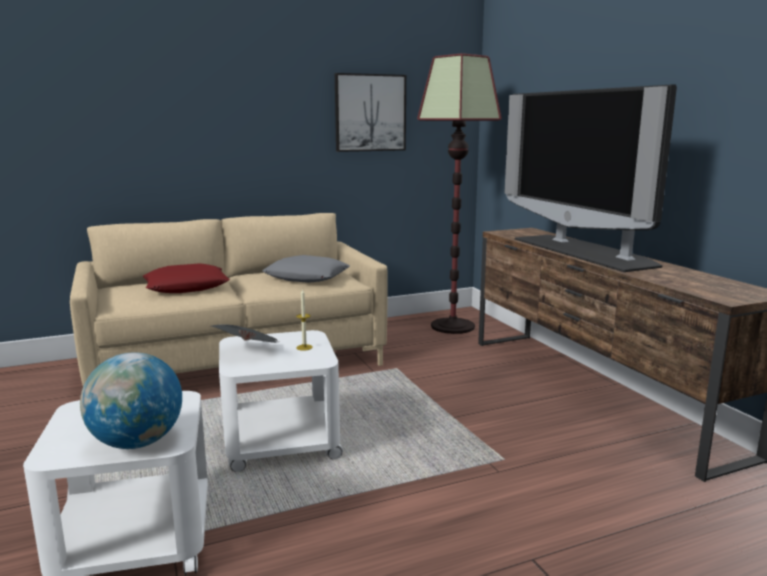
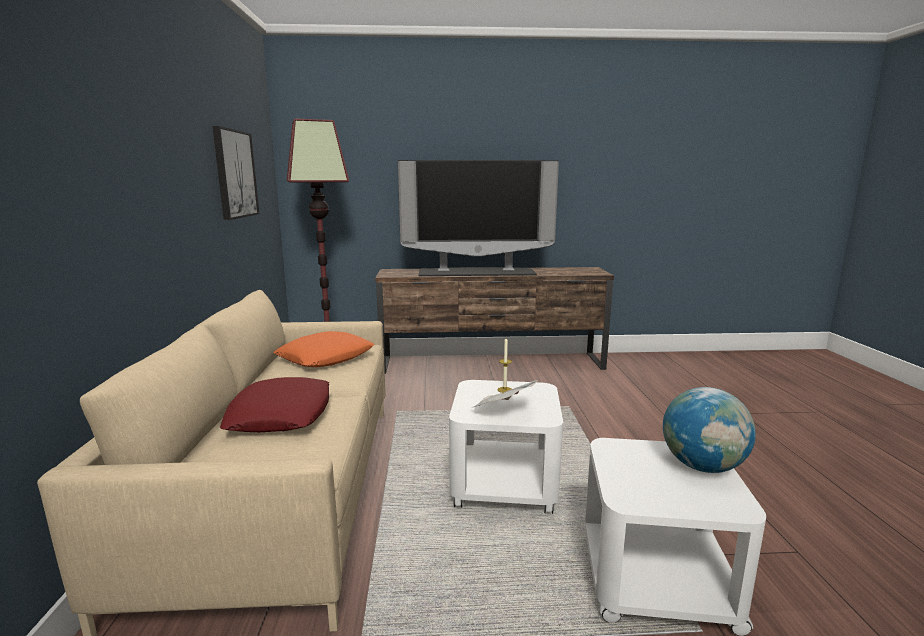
camera: 70 degrees left, 0 degrees up
grey pillow [262,255,350,283] -> orange pillow [273,331,375,367]

